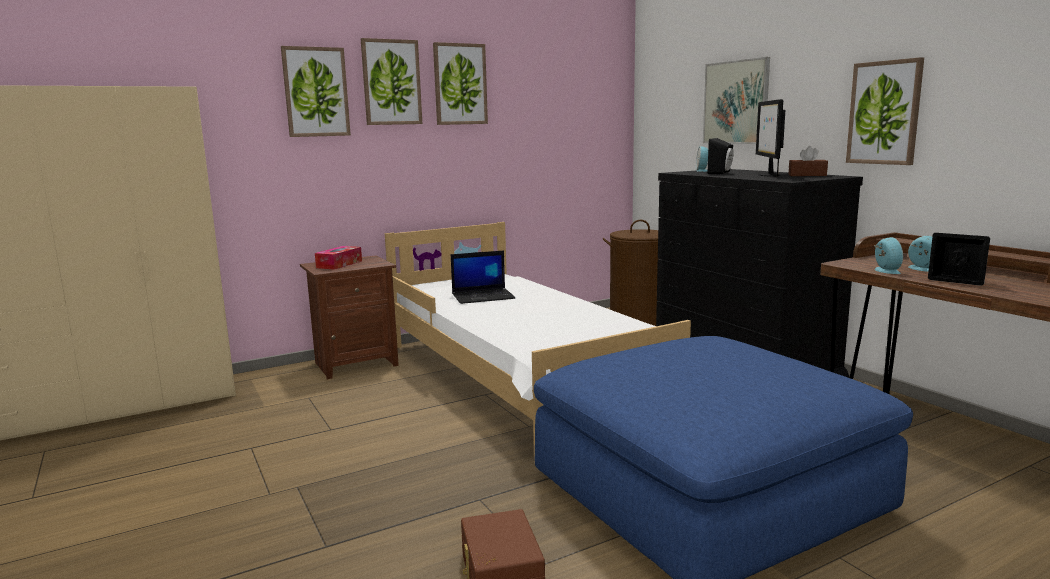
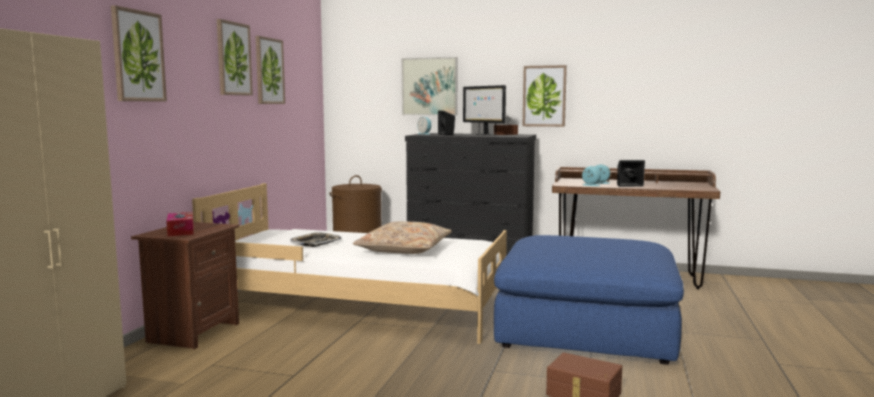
camera: 45 degrees left, 5 degrees down
picture [361,38,422,125] -> picture moved to [256,36,285,104]
laptop [451,250,516,304] -> tray [290,232,341,247]
none -> beige pillow [353,221,452,254]

